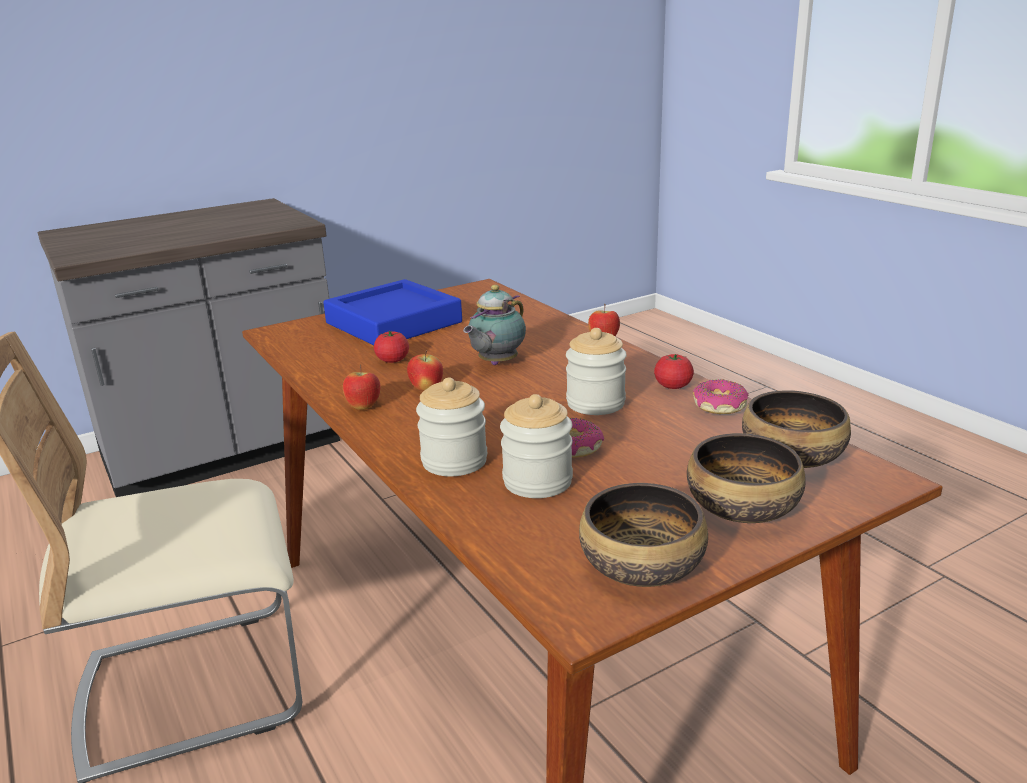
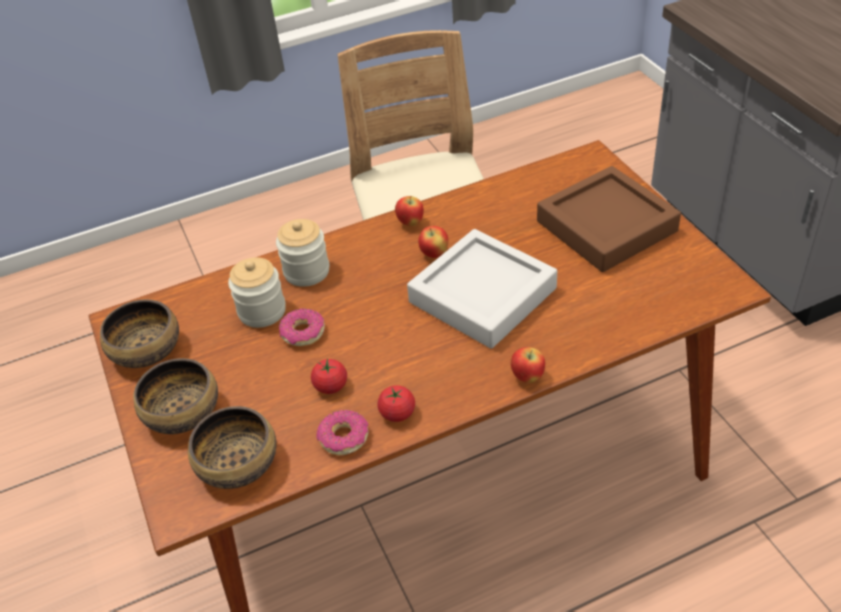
camera: 100 degrees right, 20 degrees up
blue tray [323,279,462,345] -> brown tray [537,166,681,272]
tomato [374,331,409,363] -> tomato moved to [311,358,347,394]
teapot [463,285,526,365] -> grey tray [407,229,557,349]
jar [566,328,627,415] -> none

